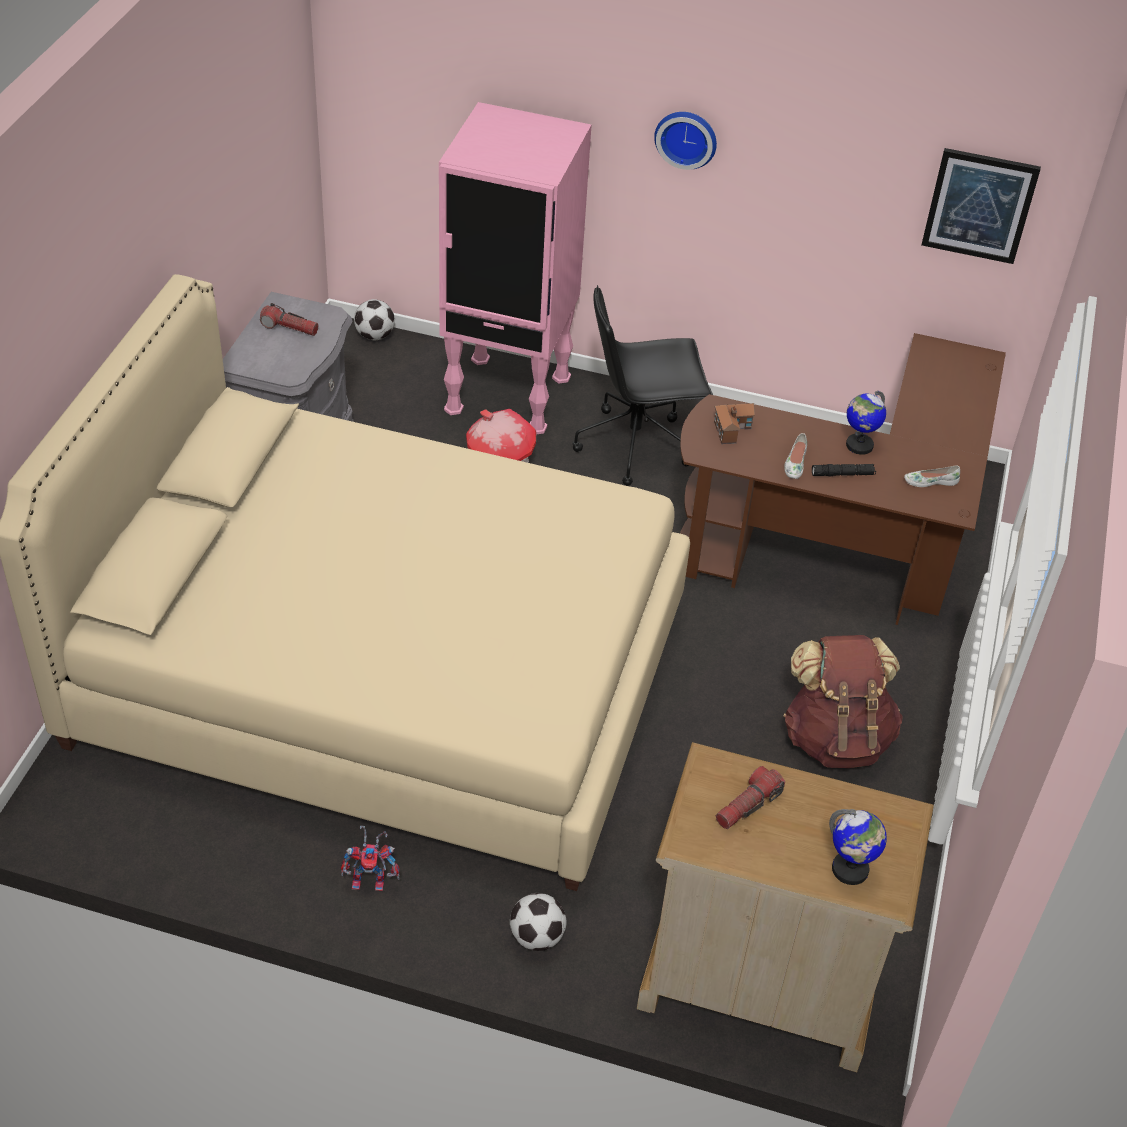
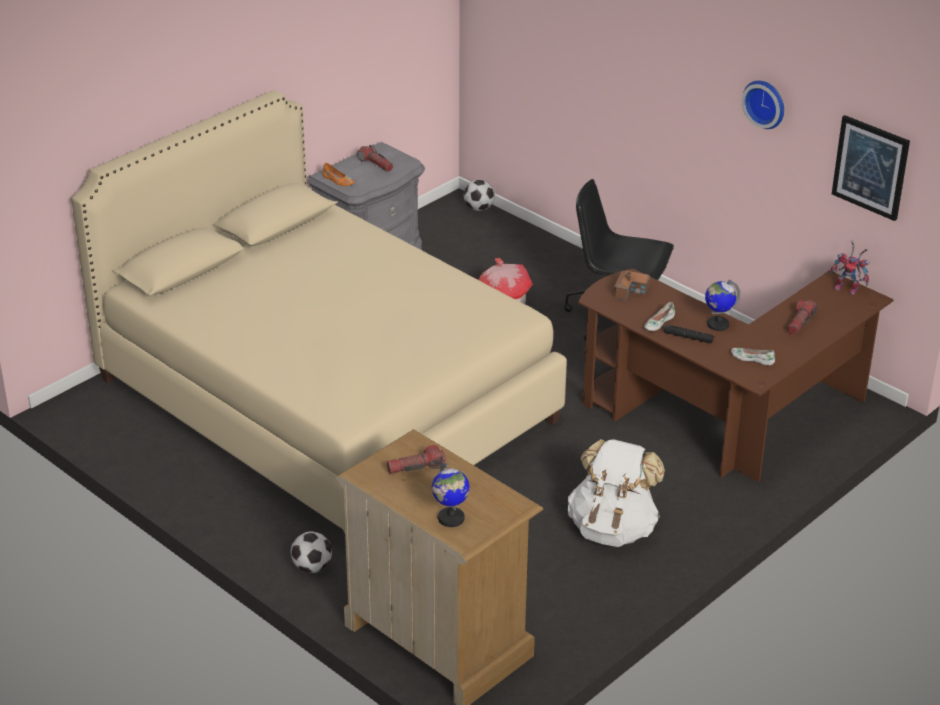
camera: 30 degrees right, 10 degrees down
toy robot [341,826,400,891] -> toy robot moved to [830,240,870,295]
pink cabinet [439,102,592,434] -> none
wall clock [654,112,717,170] -> wall clock moved to [742,81,784,129]
brown backpack [783,635,903,768] -> white backpack [568,439,665,547]
none -> orange shoe [322,163,354,186]
none -> flashlight [787,300,817,335]

